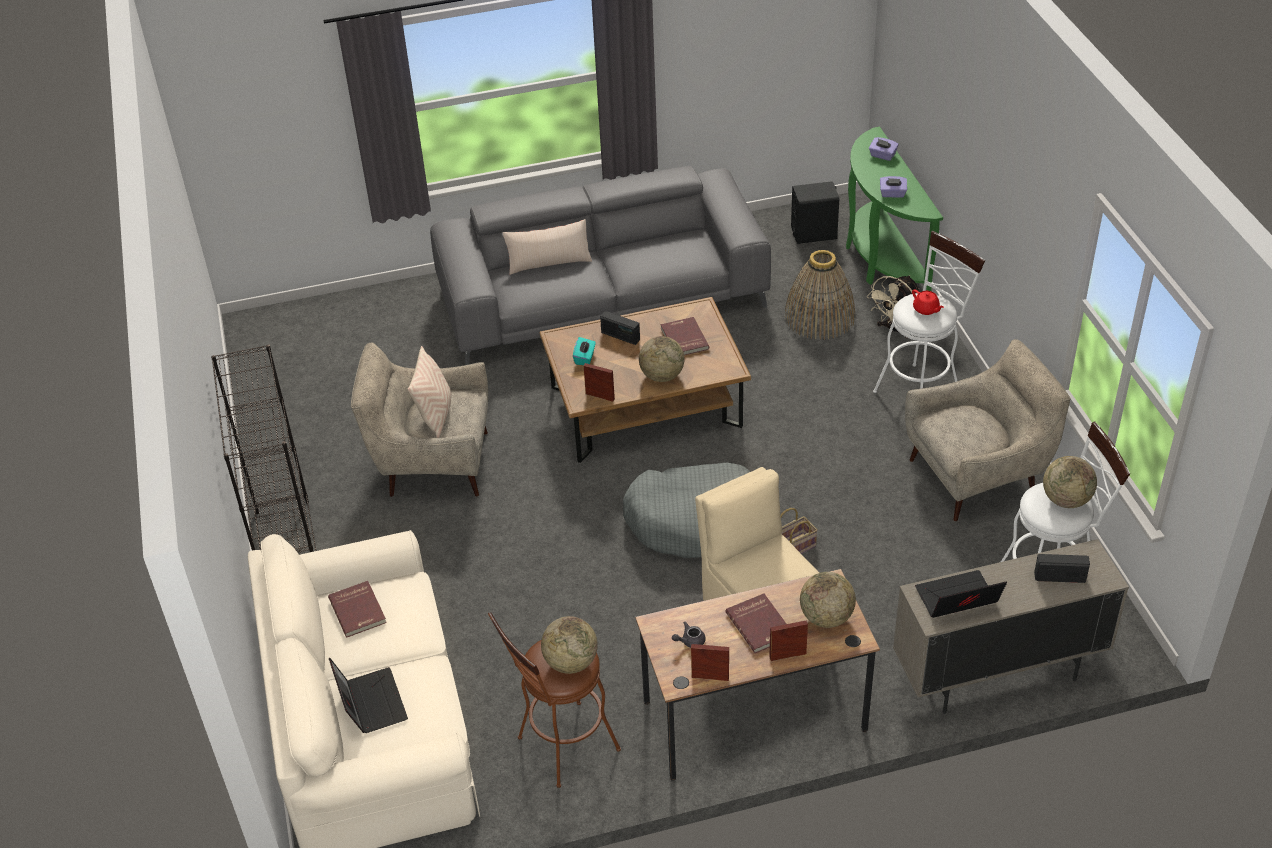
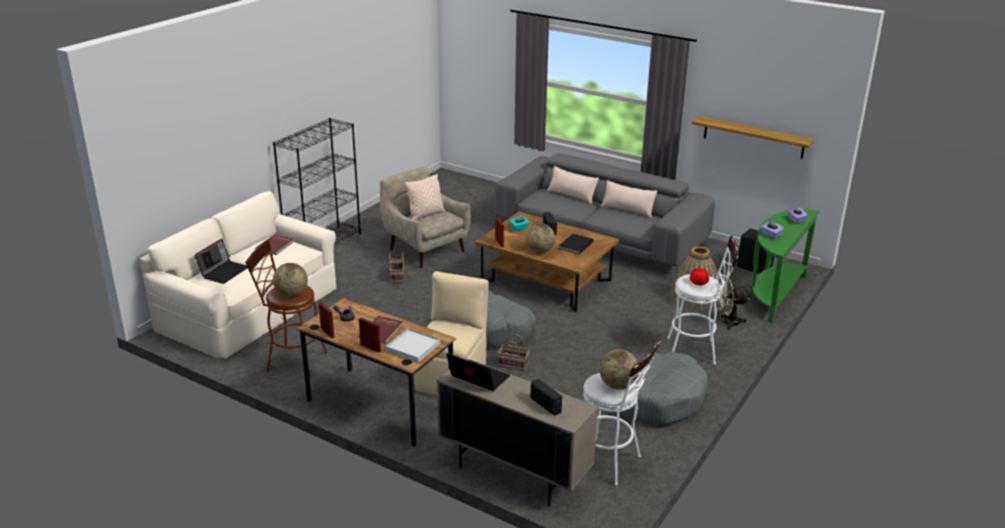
camera: 45 degrees right, 15 degrees down
red book [660,317,709,355] -> black book [559,234,594,254]
globe [800,572,856,628] -> white tray [385,328,440,363]
beige armchair [905,339,1071,521] -> grey dog bed [621,352,708,425]
none -> basket [389,252,404,283]
none -> beige pillow [601,180,657,218]
none -> shelf [691,116,815,159]

